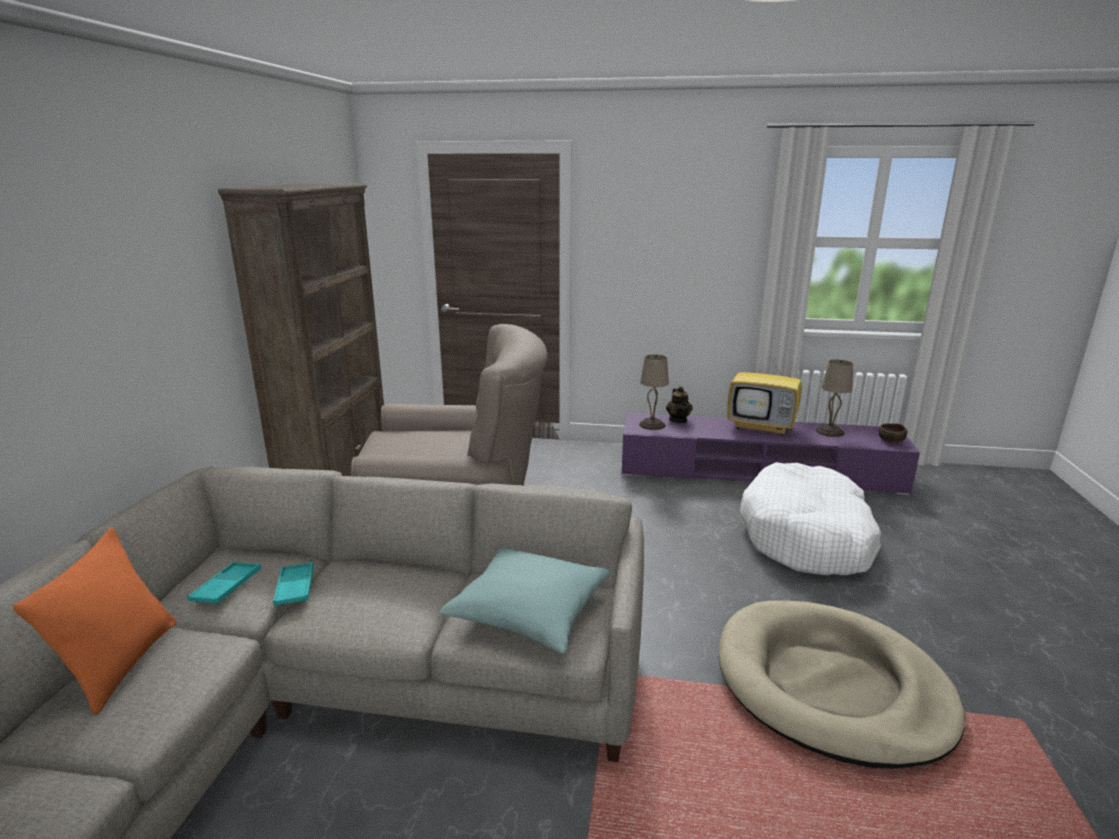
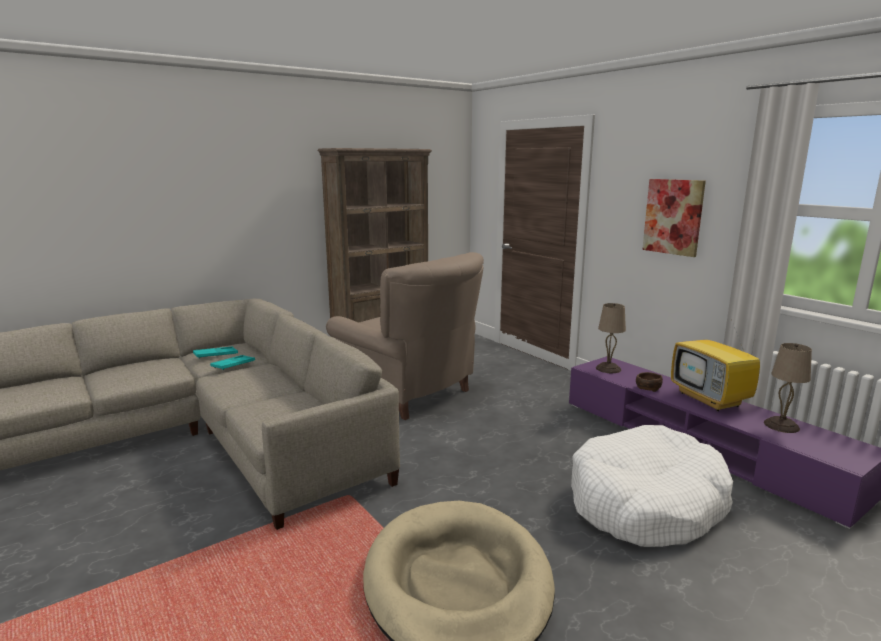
camera: 45 degrees right, 5 degrees down
orange pillow [13,528,177,715] -> none
turquoise pillow [439,548,610,654] -> none
teapot [666,386,693,423] -> none
brown bowl [879,423,907,443] -> brown bowl moved to [636,372,663,392]
none -> picture [642,179,706,257]

